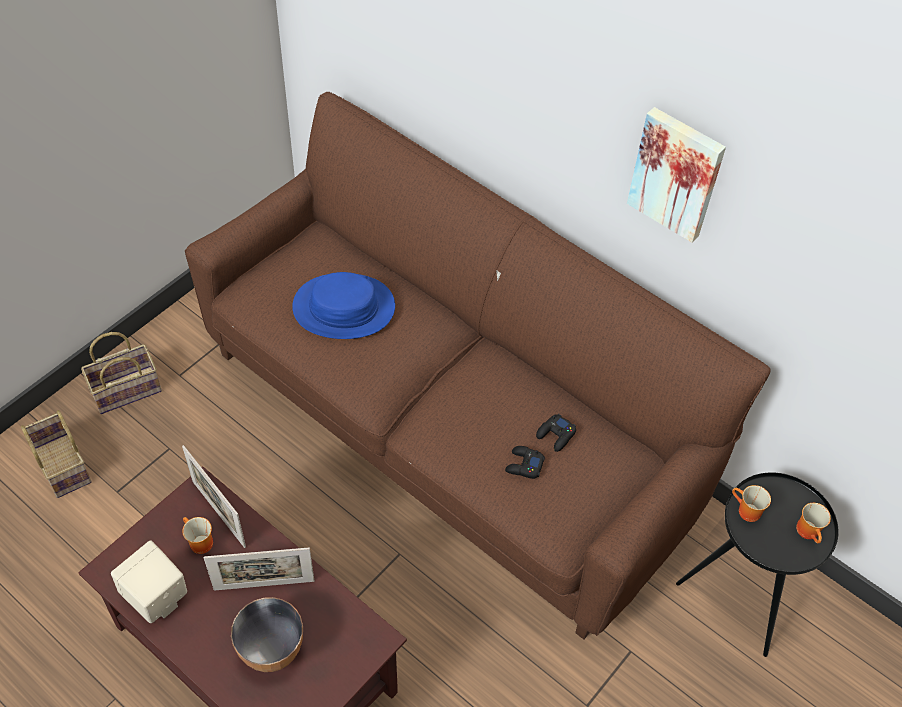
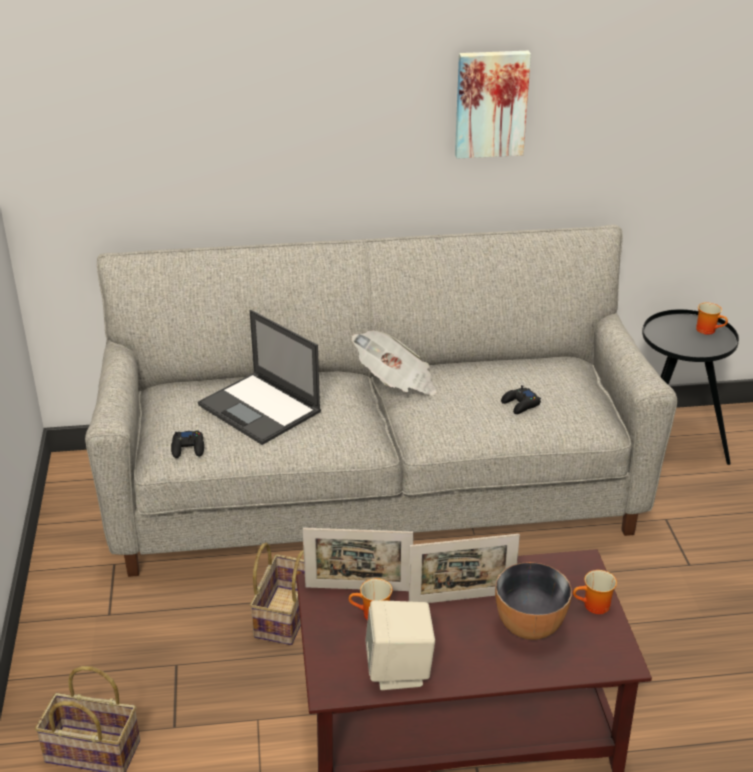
camera: 45 degrees left, 20 degrees down
basket [81,332,162,414] -> basket moved to [250,543,305,645]
brown sofa [185,92,771,639] -> grey sofa [85,224,677,577]
picture frame [204,548,314,591] -> picture frame turned 45 degrees clockwise [409,534,520,603]
blue hat [292,272,395,339] -> laptop [198,310,321,445]
black game controller [536,414,576,452] -> black game controller moved to [171,430,204,458]
mug [732,485,771,522] -> mug moved to [573,570,617,614]
none -> newspaper [352,331,437,395]

